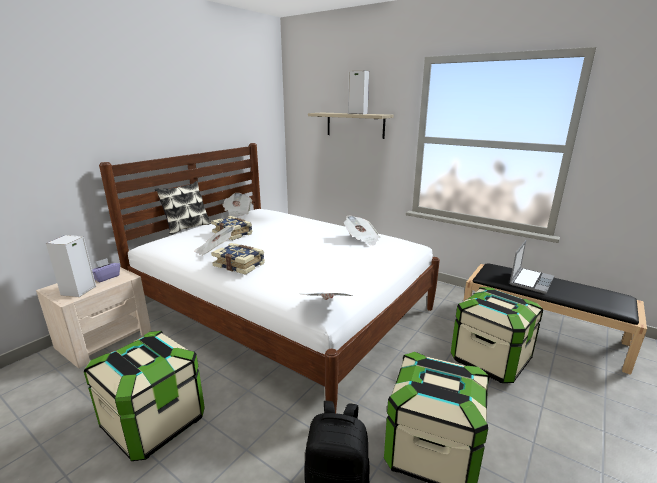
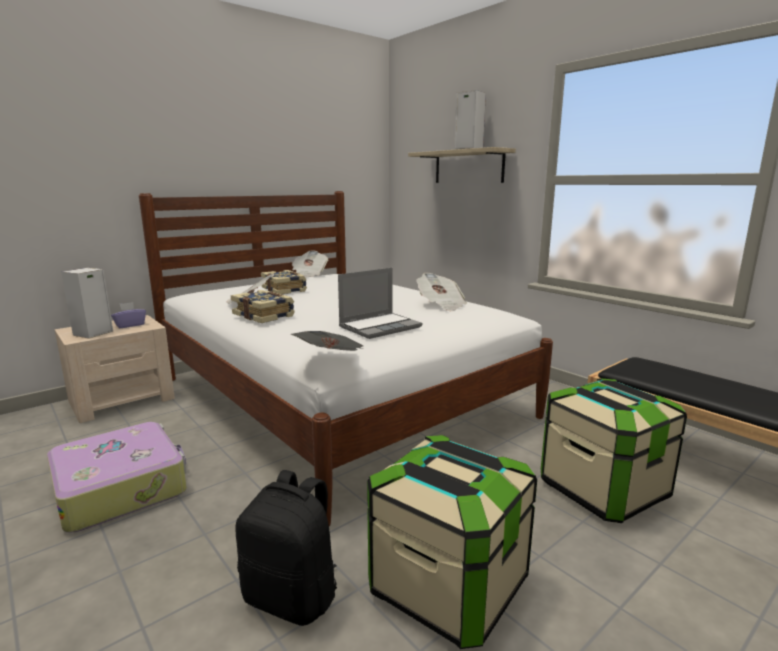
camera: 15 degrees right, 5 degrees down
storage box [84,331,205,461] -> suitcase [47,422,187,533]
pillow [154,181,211,235] -> none
laptop [509,240,554,294] -> laptop moved to [338,268,422,339]

